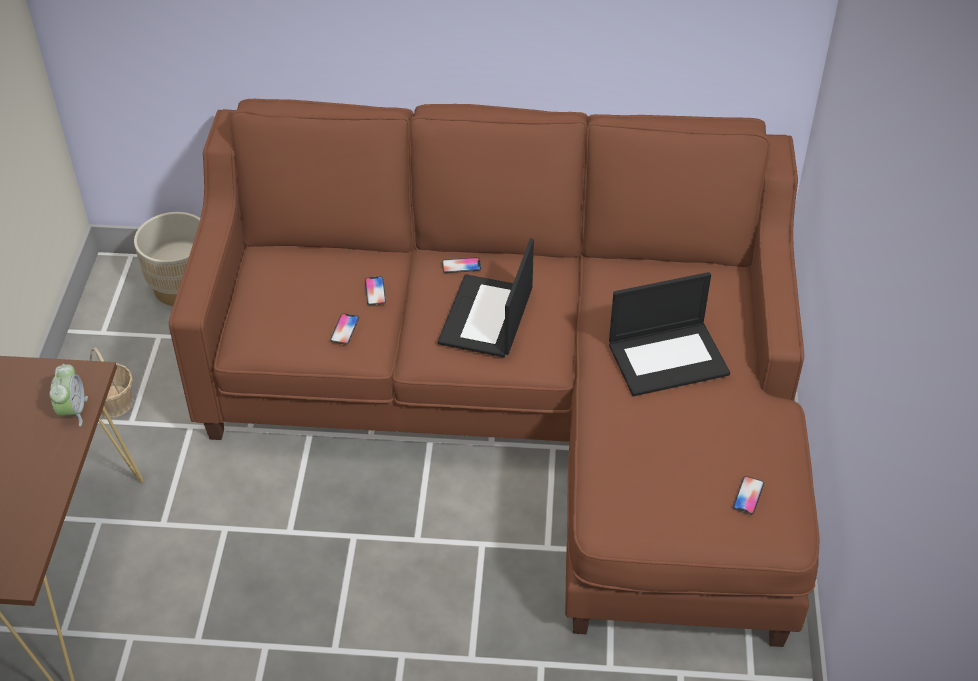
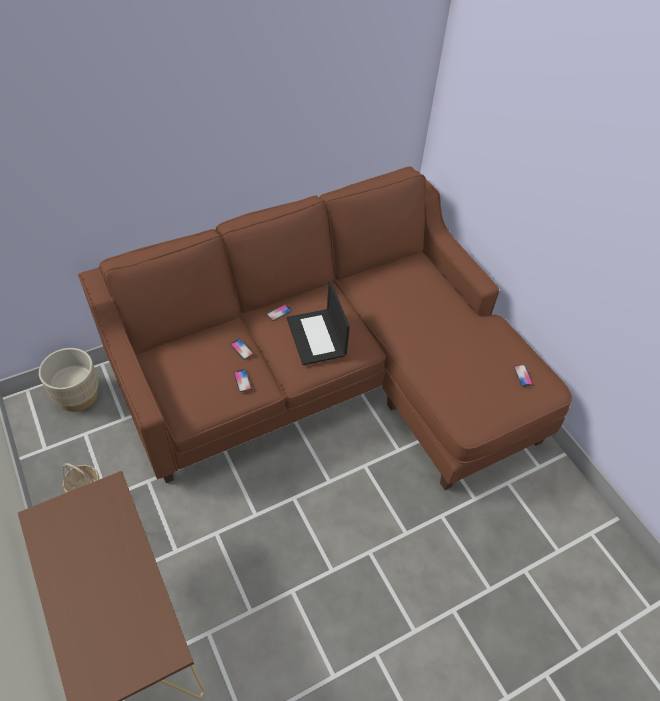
camera: 35 degrees left, 5 degrees up
alarm clock [49,364,88,426] -> none
laptop [609,272,730,396] -> none

